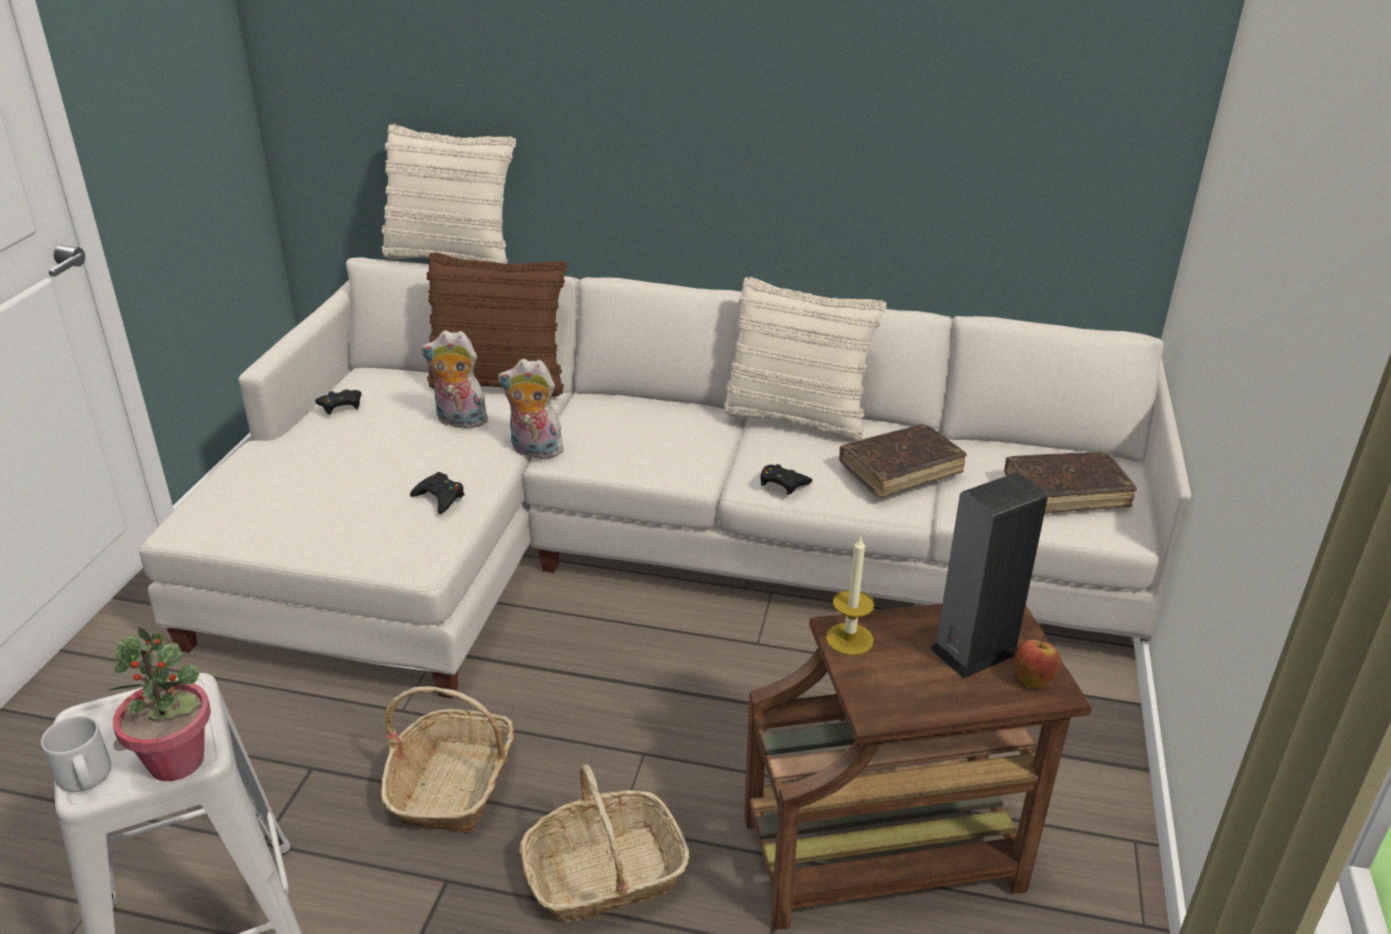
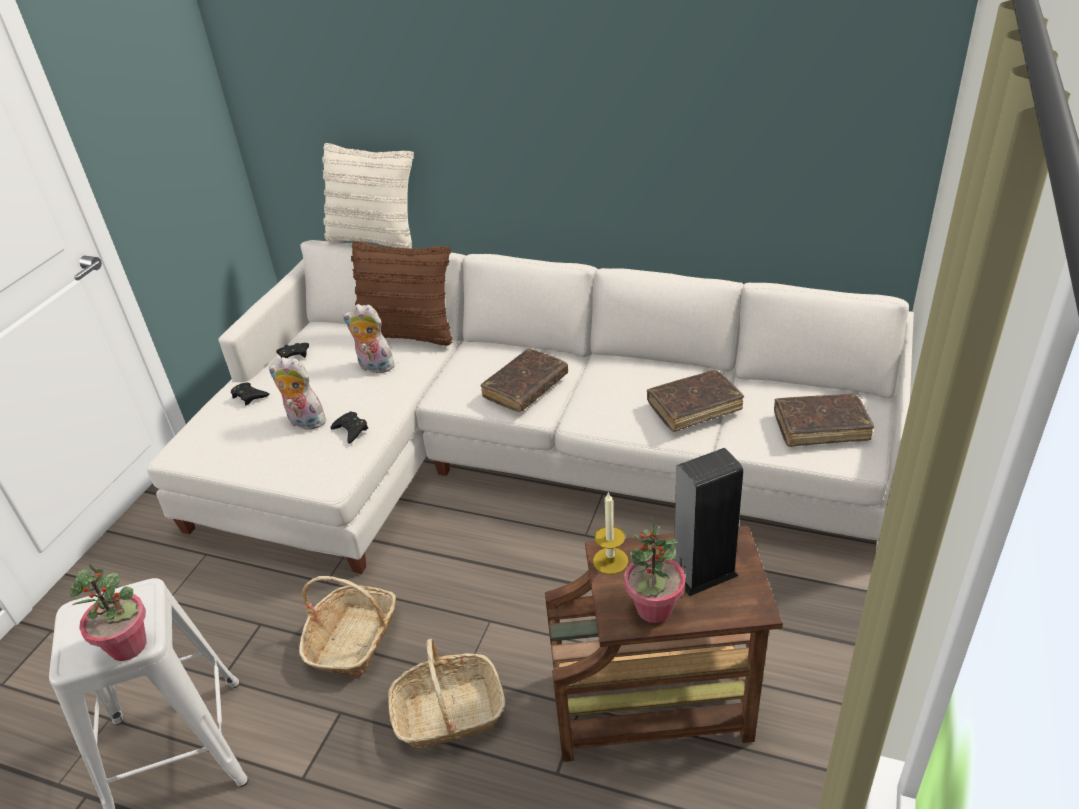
camera: 10 degrees right, 5 degrees up
grey mug [41,716,111,792] -> none
plush toy [498,359,566,459] -> plush toy moved to [269,357,329,432]
beige pillow [724,277,887,441] -> none
black game controller [760,464,812,495] -> black game controller moved to [231,382,269,405]
apple [1015,635,1060,688] -> none
none -> brown book [480,348,568,412]
none -> potted plant [624,517,685,623]

